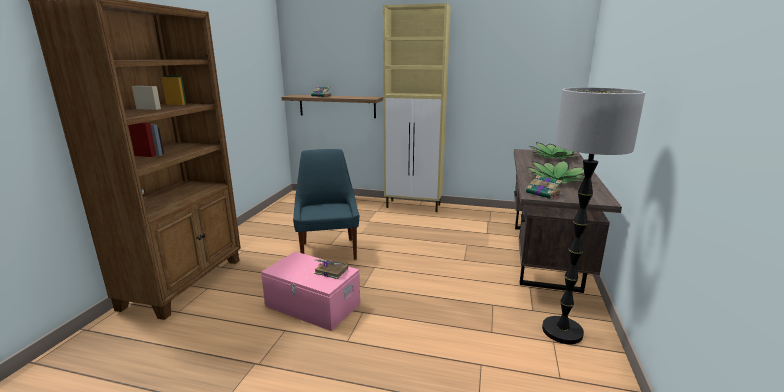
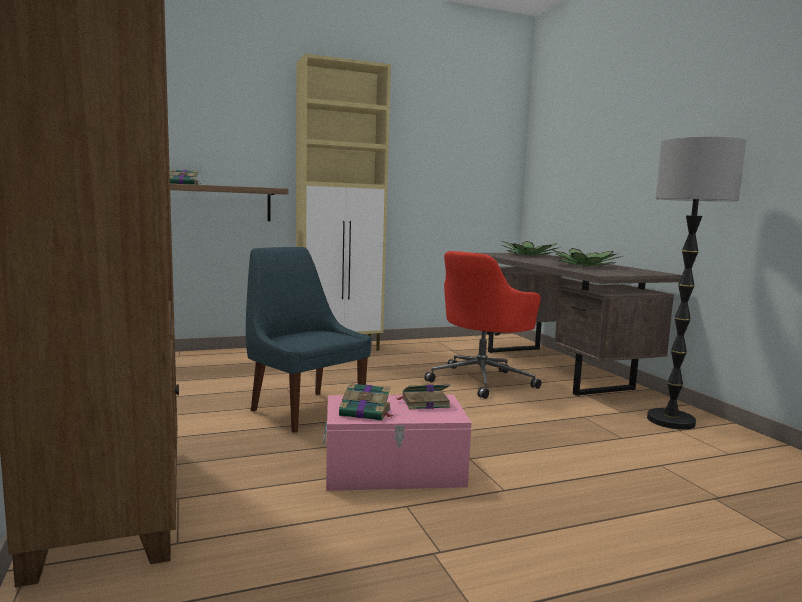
camera: 35 degrees left, 10 degrees down
book [526,175,562,199] -> book moved to [339,383,393,421]
none -> red office chair [424,251,541,399]

